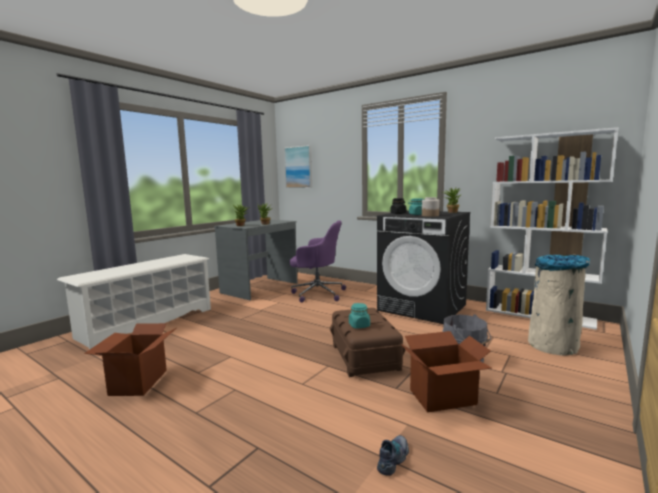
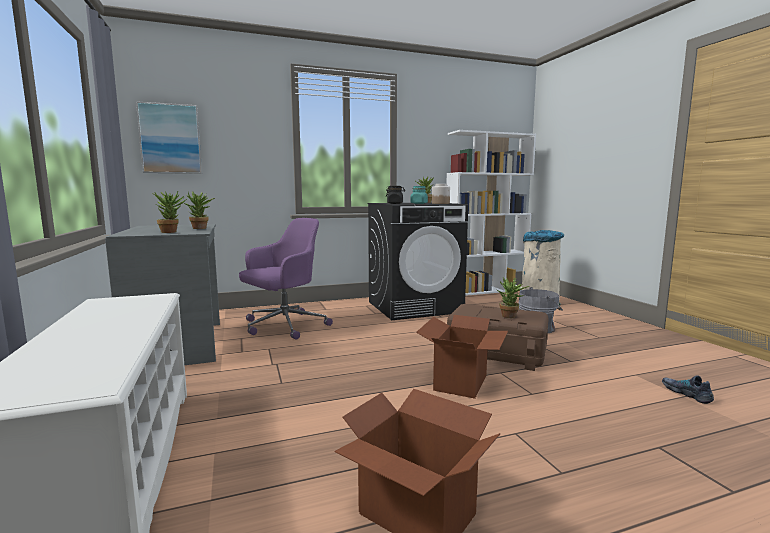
camera: 55 degrees left, 0 degrees up
turquoise jar [349,303,370,328] -> potted plant [497,277,529,318]
cardboard box [400,331,492,413] -> cardboard box moved to [416,315,508,399]

